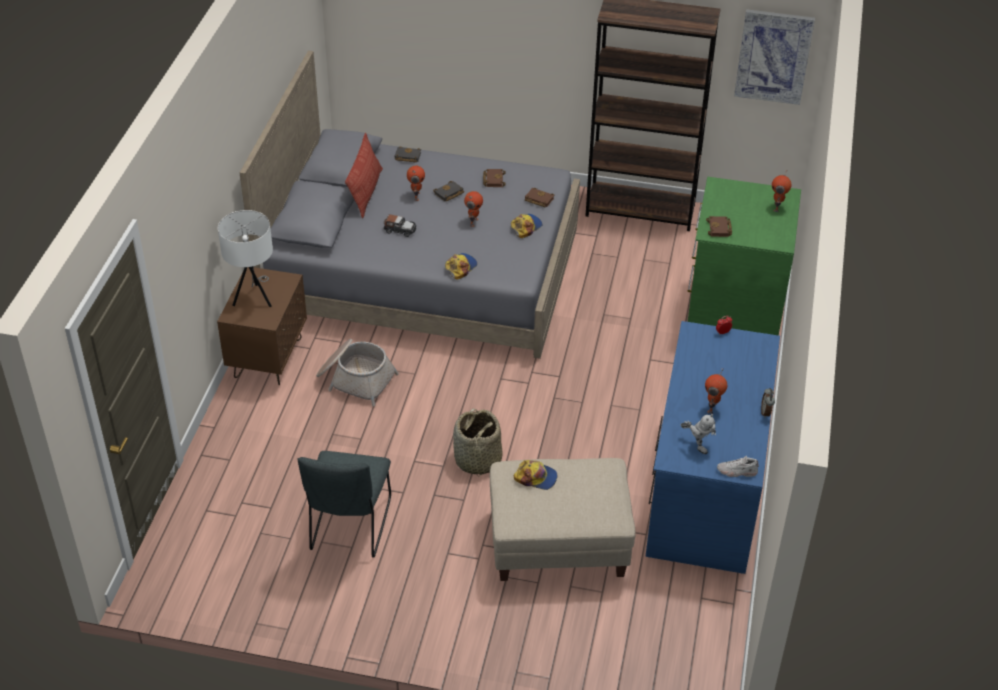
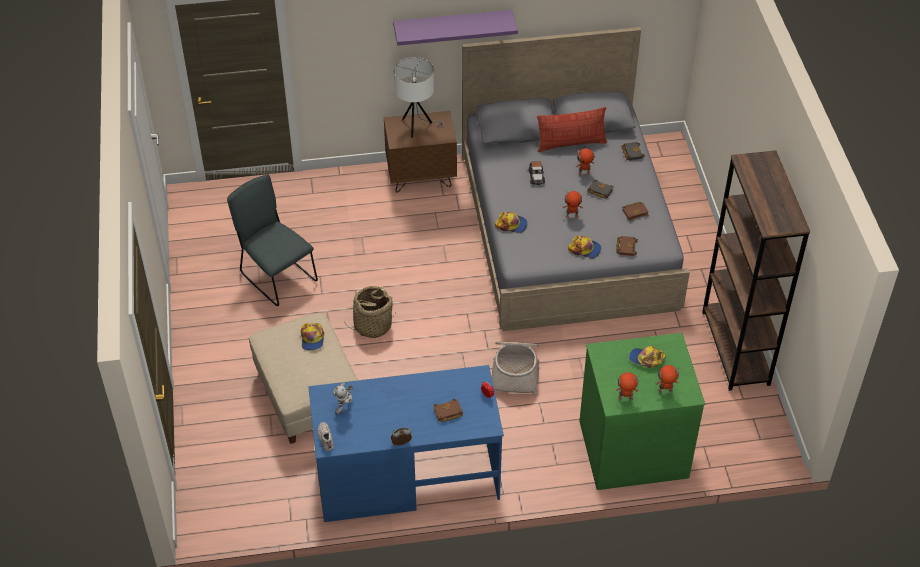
camera: 70 degrees right, 5 degrees up
grey chair [298,451,391,558] -> grey chair turned 60 degrees clockwise [227,174,318,306]
basket [316,339,399,407] -> basket moved to [492,342,539,397]
toy robot [705,368,727,414] -> toy robot moved to [615,372,639,401]
brown book [706,216,732,237] -> brown book moved to [433,399,463,422]
picture [734,9,815,105] -> none
none -> purple shelf [393,10,518,46]
none -> cap [629,346,666,368]

